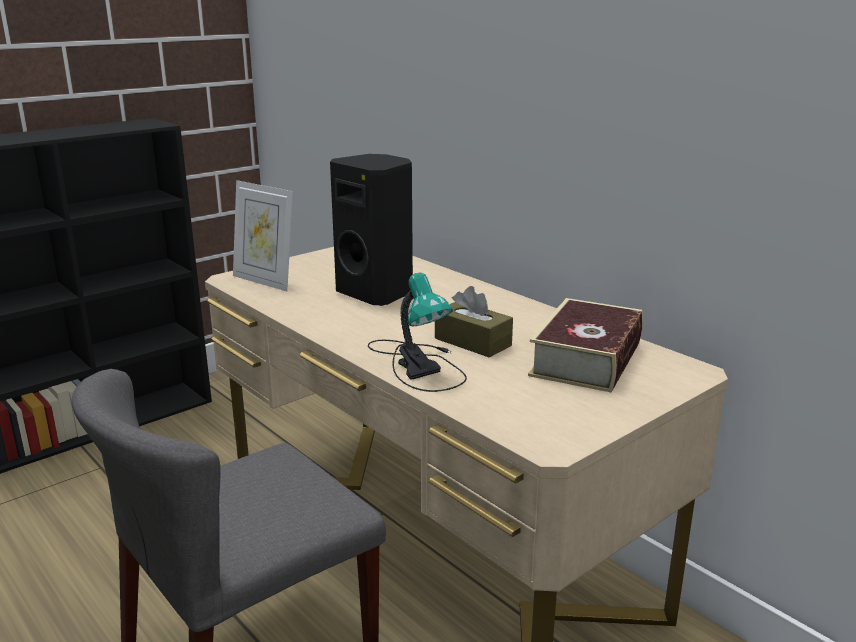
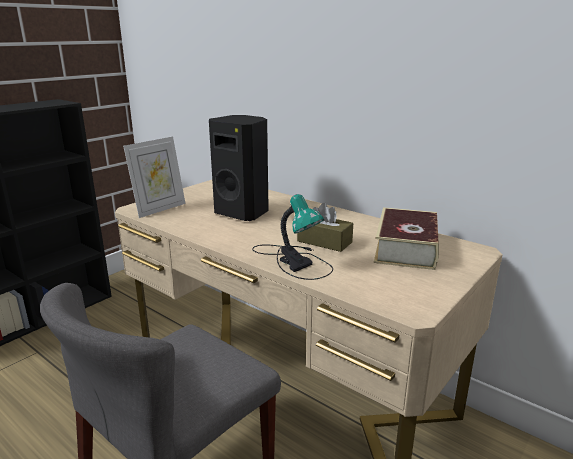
camera: 10 degrees left, 0 degrees up
picture frame [233,180,293,291] -> picture frame turned 75 degrees counterclockwise [123,136,186,218]

